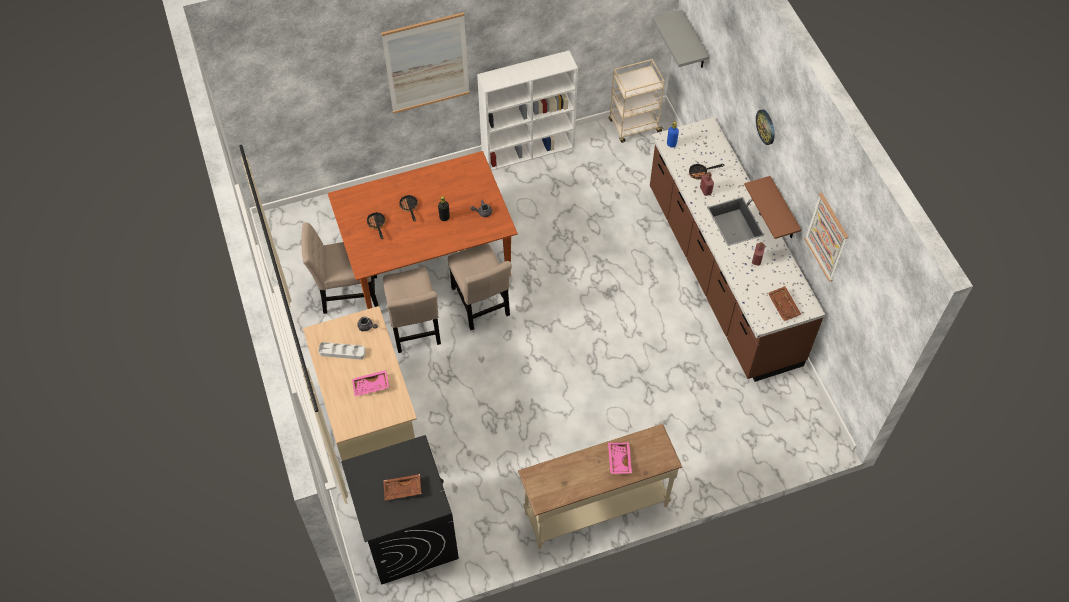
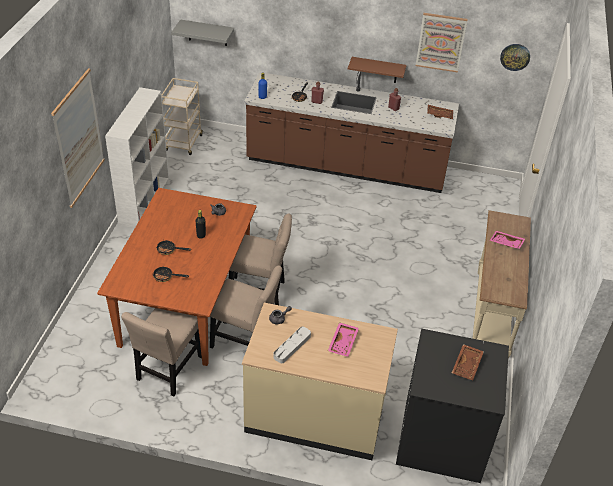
camera: 60 degrees left, 15 degrees down
wall clock [756,109,774,145] -> wall clock moved to [500,44,530,71]

